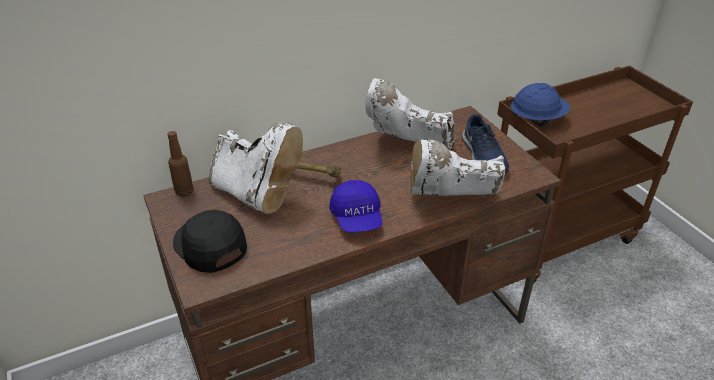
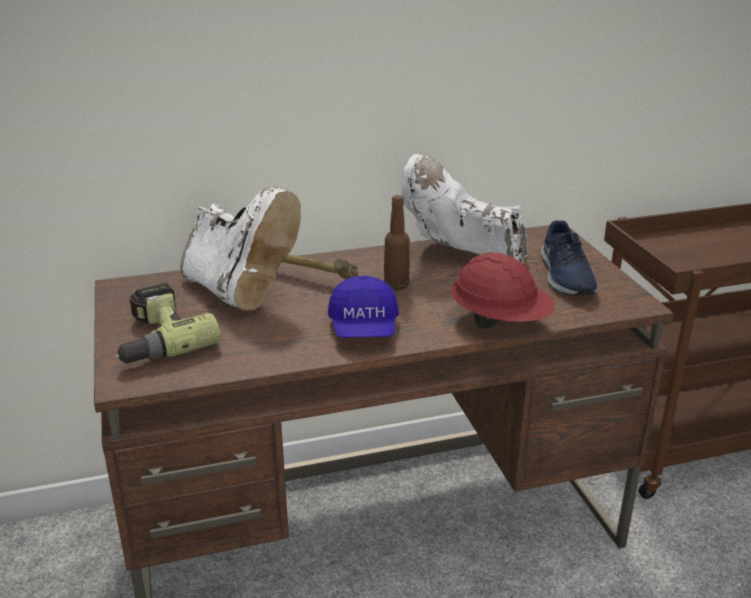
camera: 10 degrees right, 10 degrees down
brown bottle [167,131,194,197] -> brown bottle moved to [384,195,410,290]
black cap [173,210,247,273] -> power drill [115,283,221,364]
white boot [410,140,505,196] -> red hard hat [451,252,555,329]
blue hard hat [510,83,570,127] -> none

